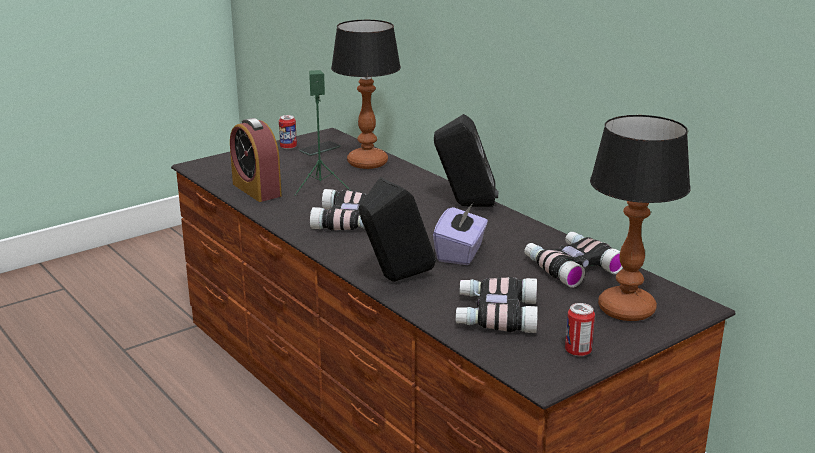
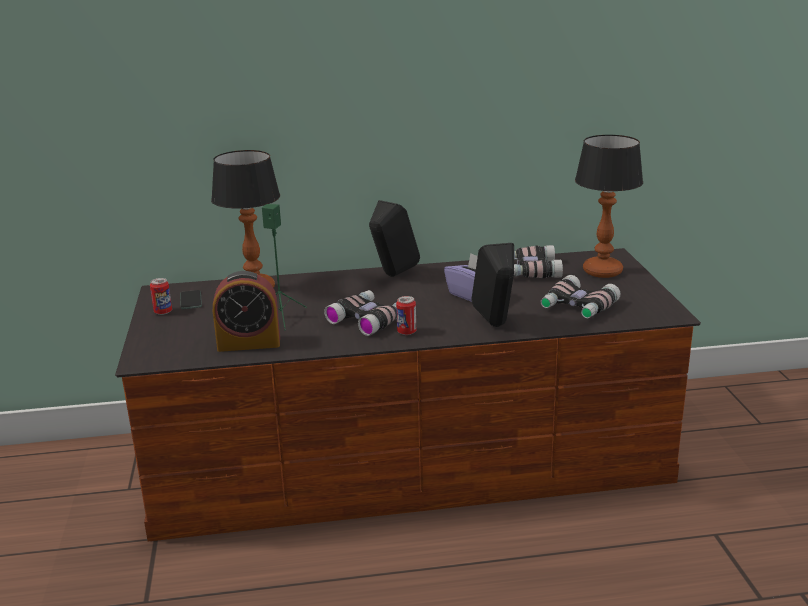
camera: 60 degrees left, 0 degrees up
can [565,303,595,356] -> can moved to [396,296,416,335]

